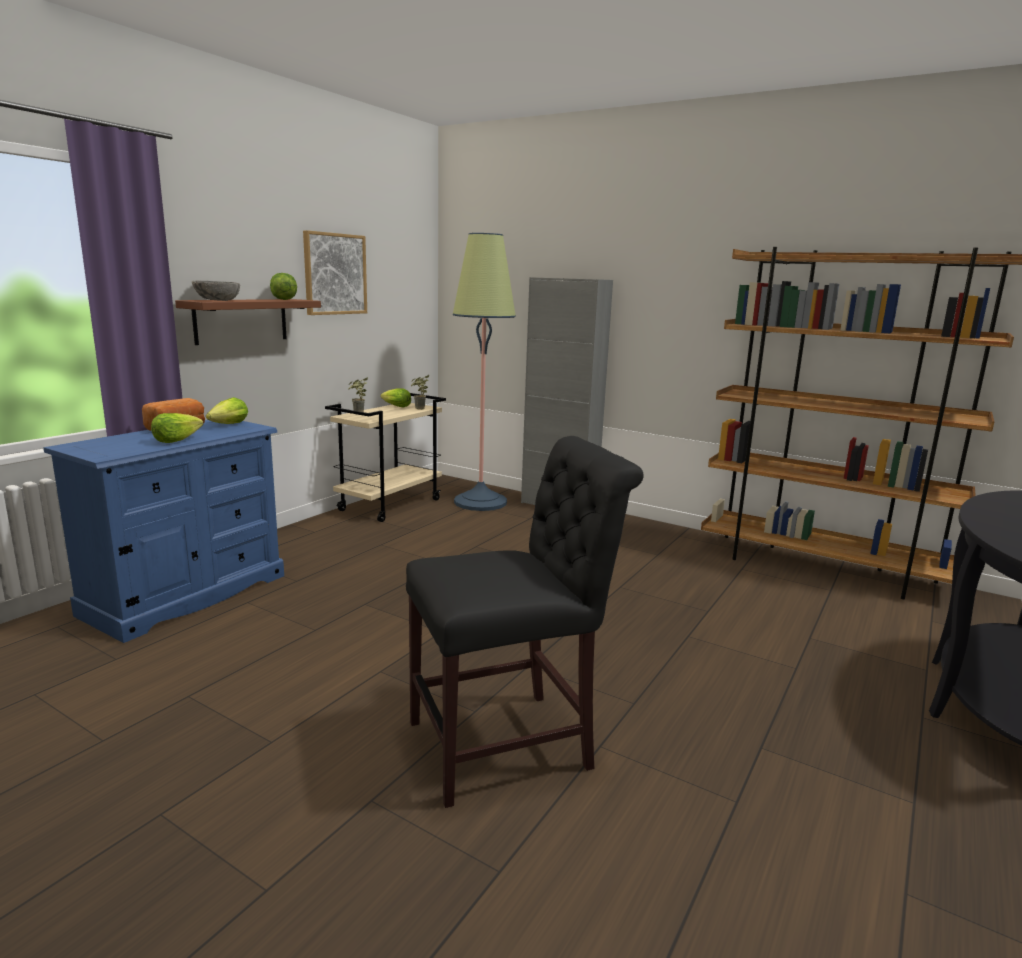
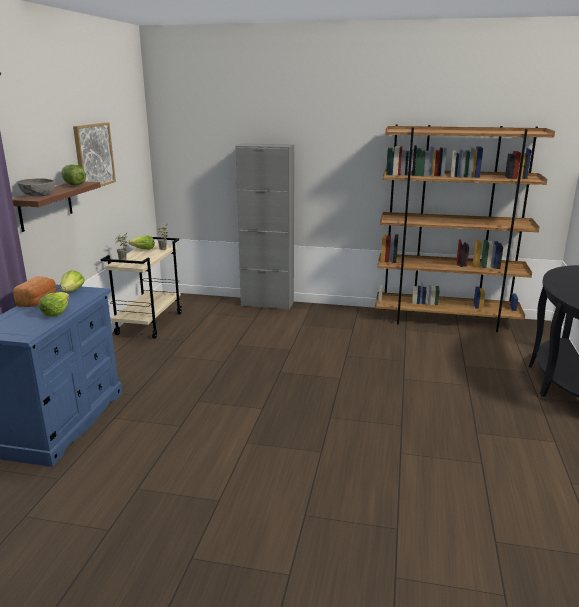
camera: 20 degrees left, 5 degrees up
black chair [406,436,644,808] -> none
floor lamp [453,233,516,511] -> none

